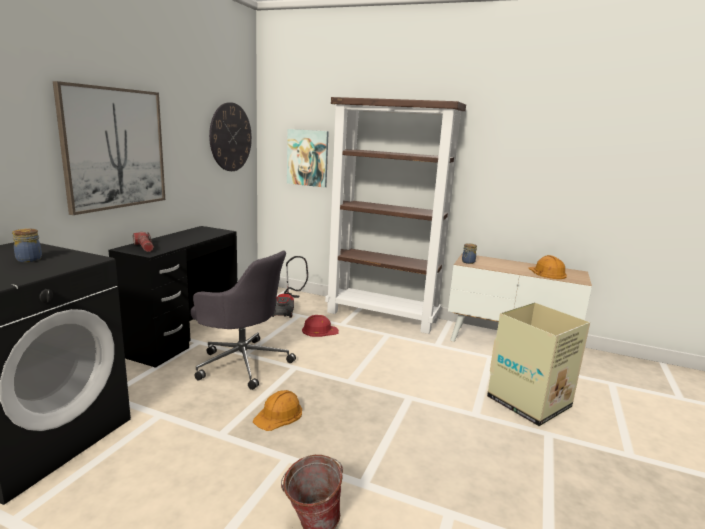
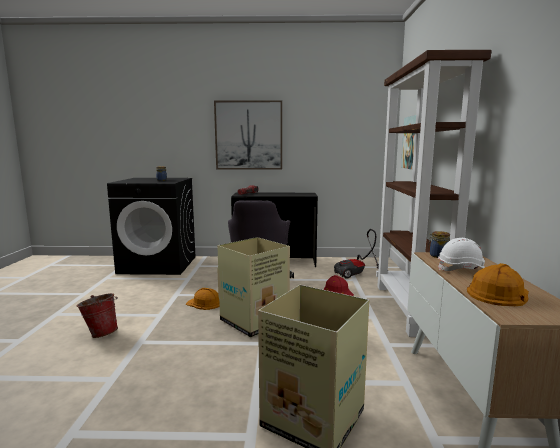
camera: 70 degrees right, 5 degrees down
wall clock [209,102,252,171] -> none
none -> cardboard box [217,237,290,338]
none -> white hard hat [438,238,485,271]

